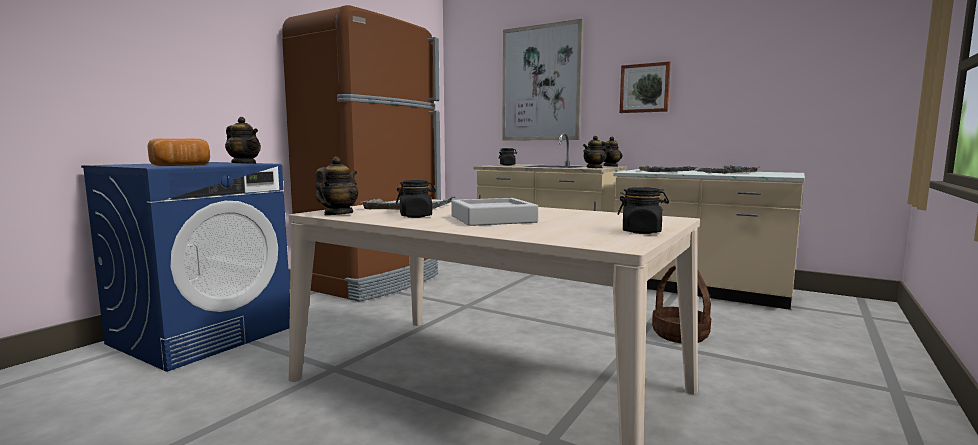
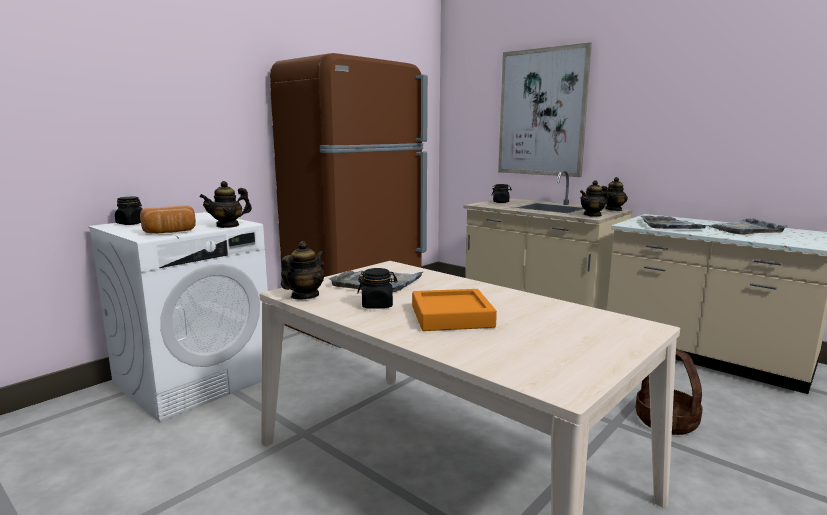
camera: 10 degrees right, 5 degrees up
blue washing machine [81,162,290,372] -> white washing machine [88,212,268,422]
teapot [225,117,261,164] -> teapot turned 105 degrees clockwise [200,181,252,228]
grey tray [451,198,538,226] -> orange tray [412,289,497,331]
black jar [618,187,669,234] -> black jar moved to [115,197,143,225]
picture [620,61,671,113] -> none

